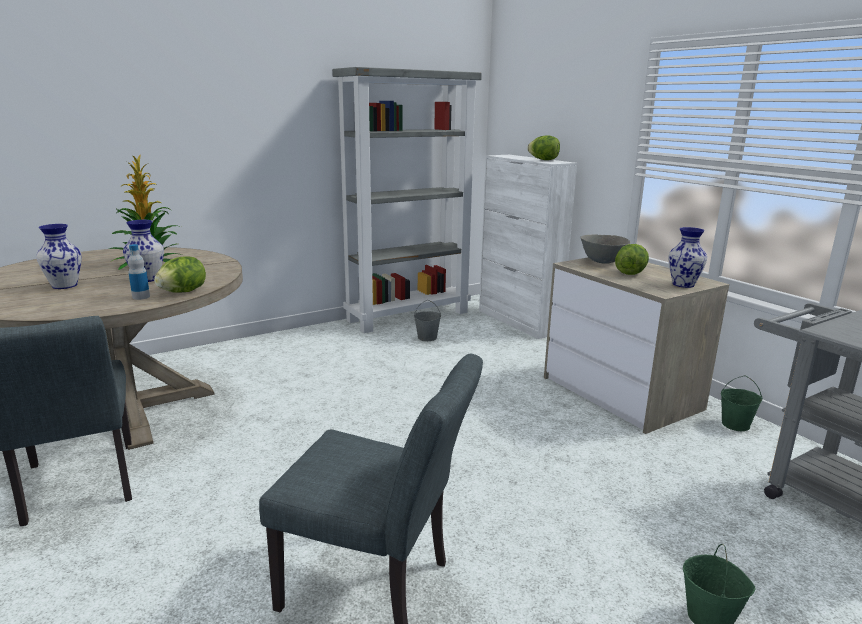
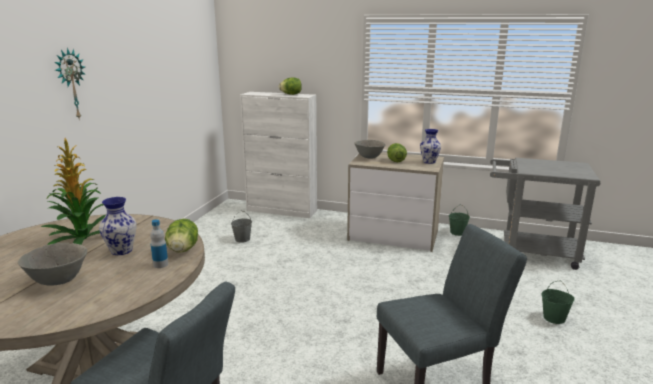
camera: 40 degrees left, 0 degrees up
vase [36,224,82,289] -> grey bowl [18,243,87,285]
grey bookcase [332,67,482,333] -> none
none -> wall clock [55,48,86,120]

